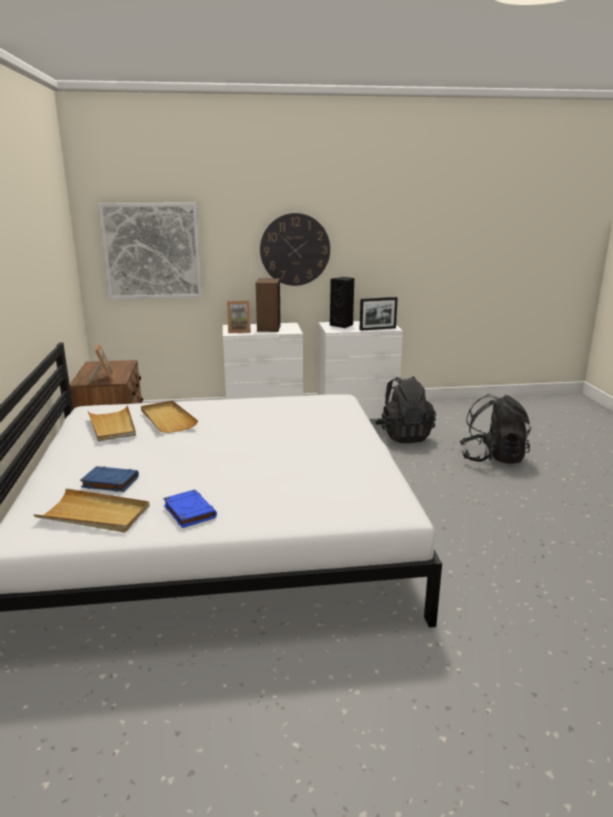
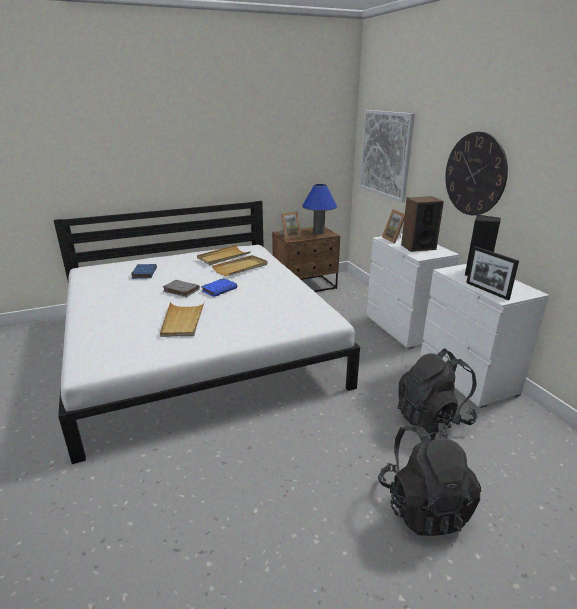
camera: 75 degrees right, 5 degrees up
beige tray [34,488,150,533] -> beige tray moved to [160,301,205,337]
blue book [163,490,217,528] -> blue book moved to [201,278,237,297]
none -> grey book [163,280,200,297]
none -> blue table lamp [302,184,337,234]

